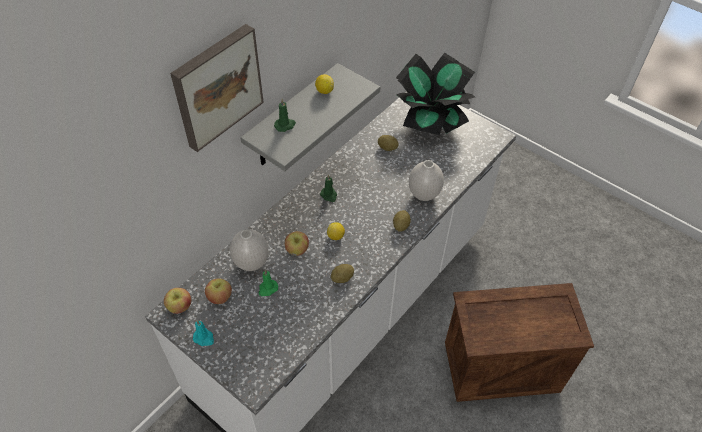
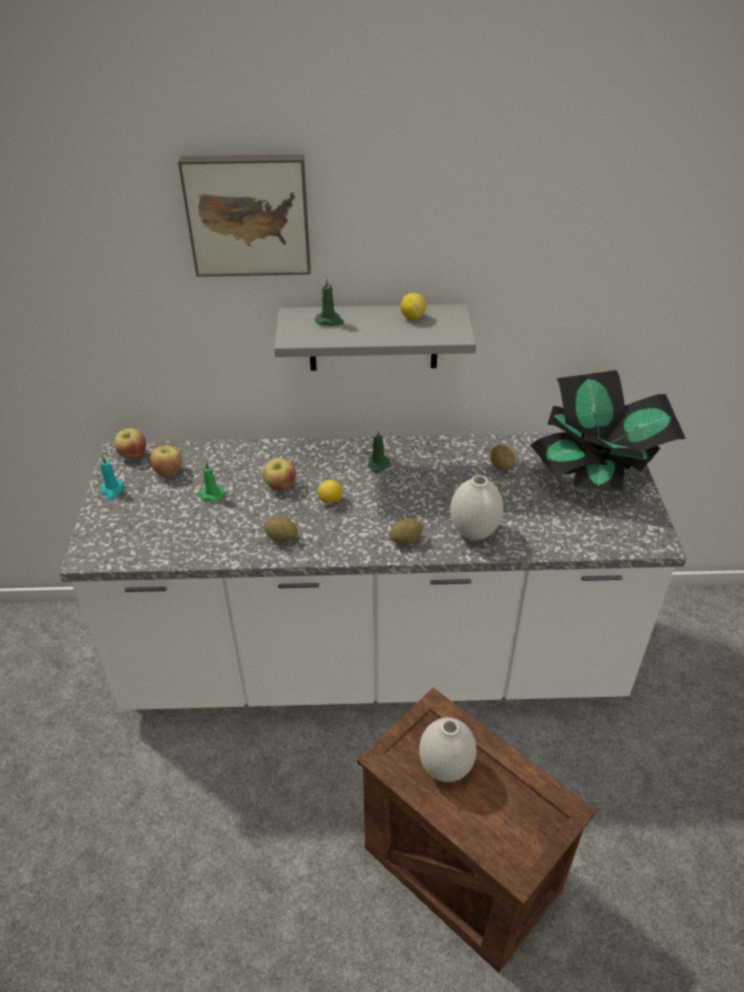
camera: 50 degrees right, 10 degrees down
white vase [230,229,269,271] -> white vase moved to [419,717,476,782]

